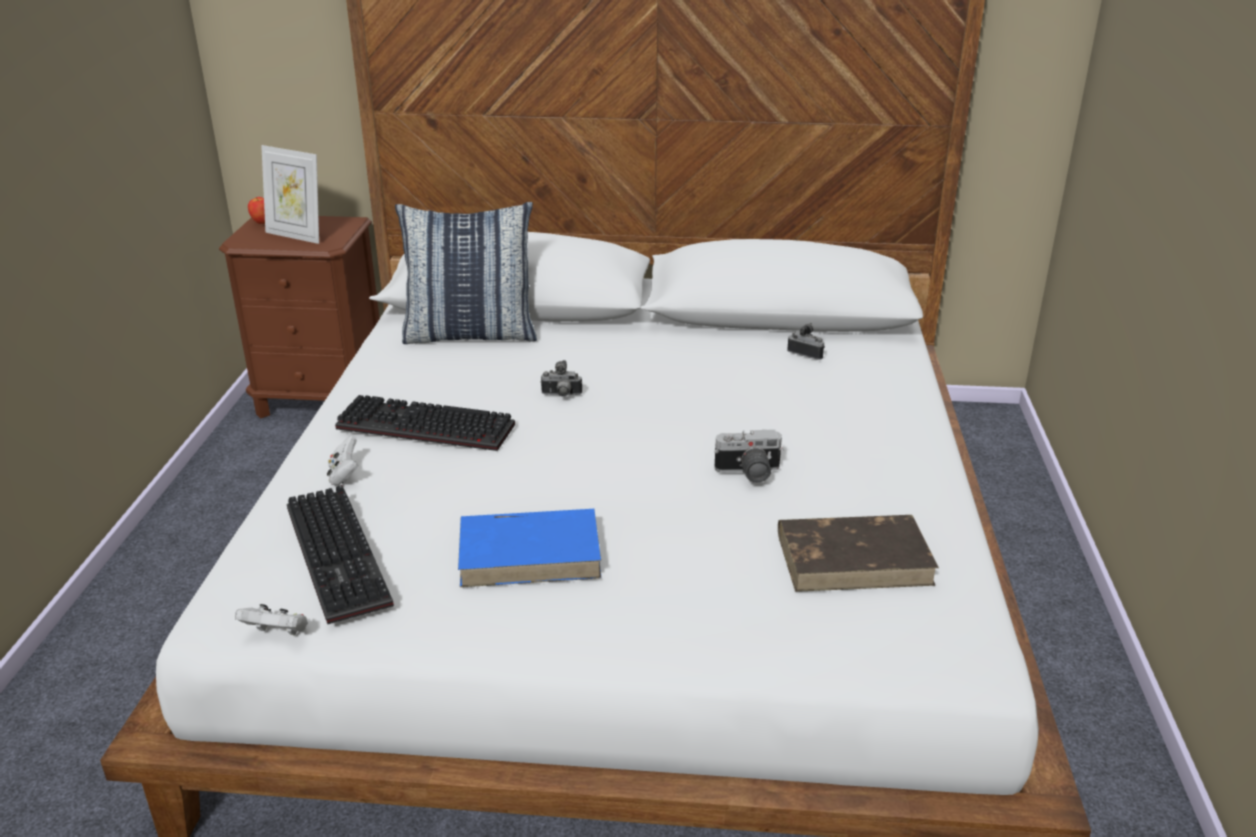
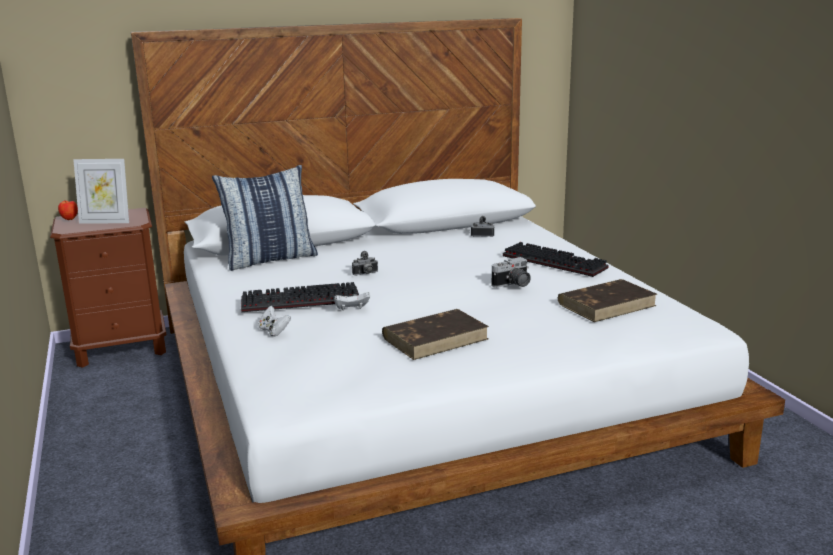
camera: 25 degrees left, 10 degrees down
white game controller [235,604,308,635] -> white game controller moved to [334,292,370,310]
keyboard [287,485,394,624] -> keyboard moved to [503,242,609,277]
blue book [458,509,602,587] -> brown book [382,309,489,360]

